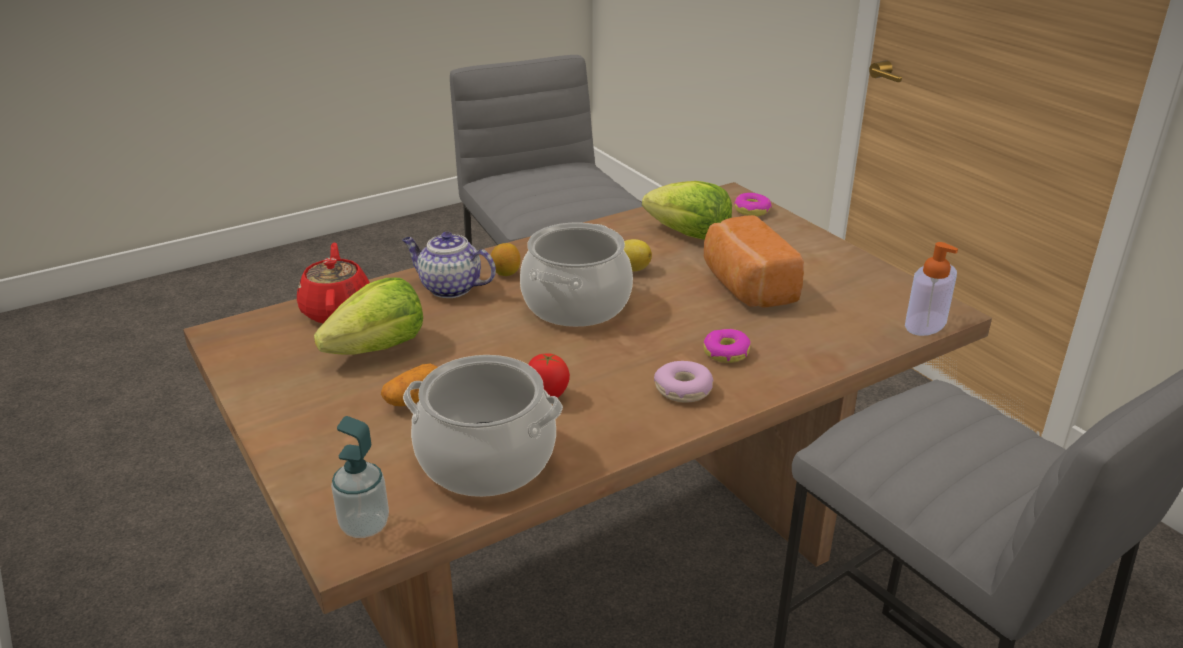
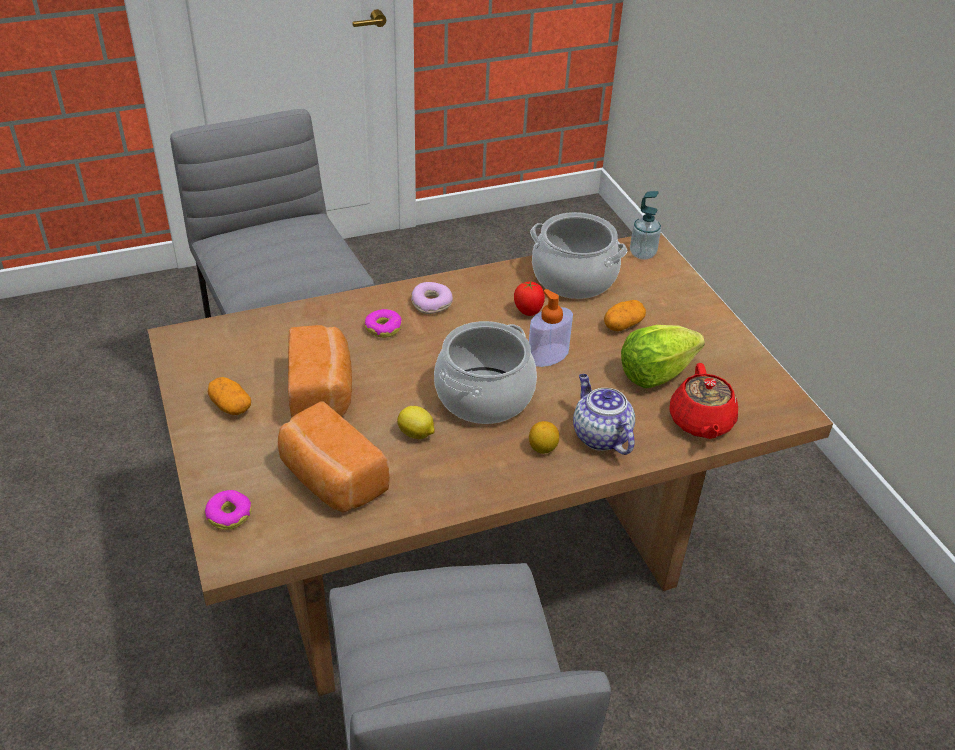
camera: 170 degrees left, 10 degrees up
teapot [402,232,496,298] -> teapot turned 150 degrees counterclockwise [573,374,635,455]
lettuce [642,181,732,240] -> bread [278,402,390,512]
soap dispenser [905,242,958,336] -> soap dispenser moved to [529,289,573,367]
none -> potato [208,377,251,415]

